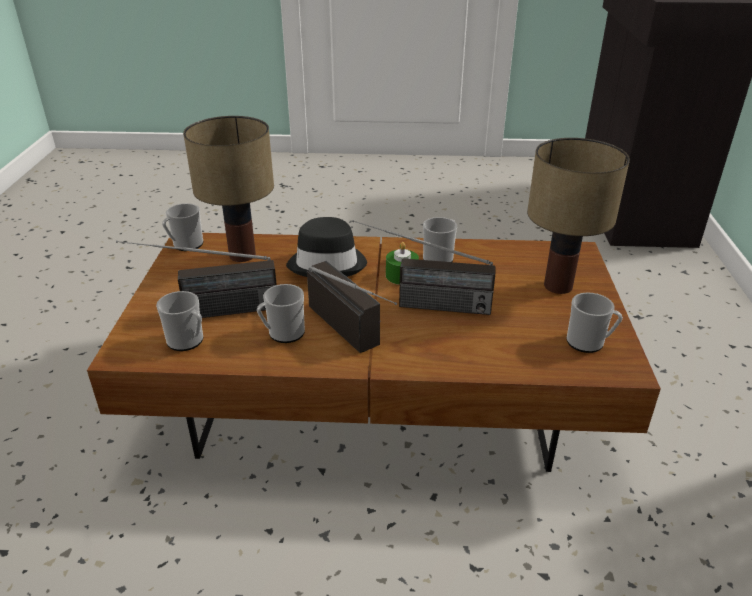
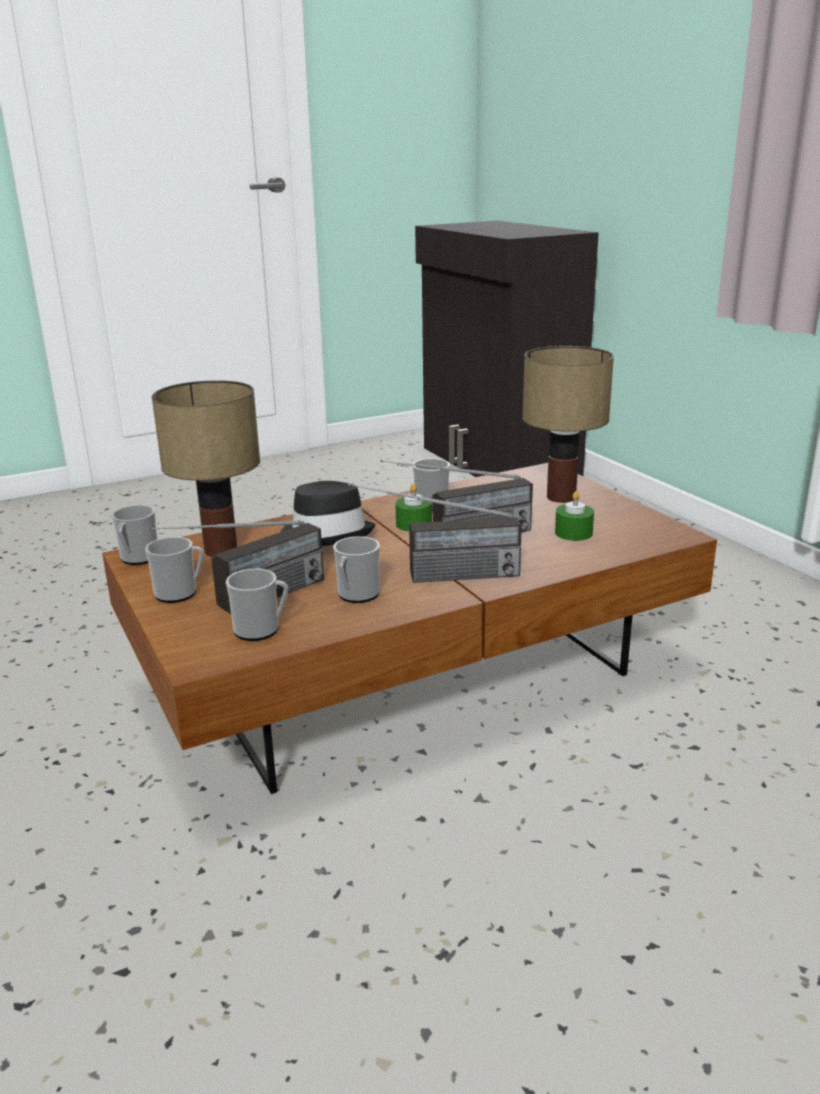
camera: 30 degrees left, 10 degrees down
radio [307,261,397,353] -> radio turned 150 degrees clockwise [348,483,522,583]
mug [566,292,623,353] -> mug moved to [145,537,204,603]
none -> green candle [555,491,594,541]

